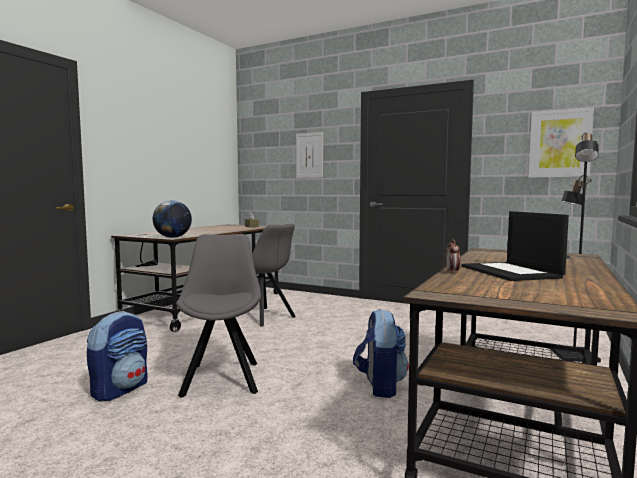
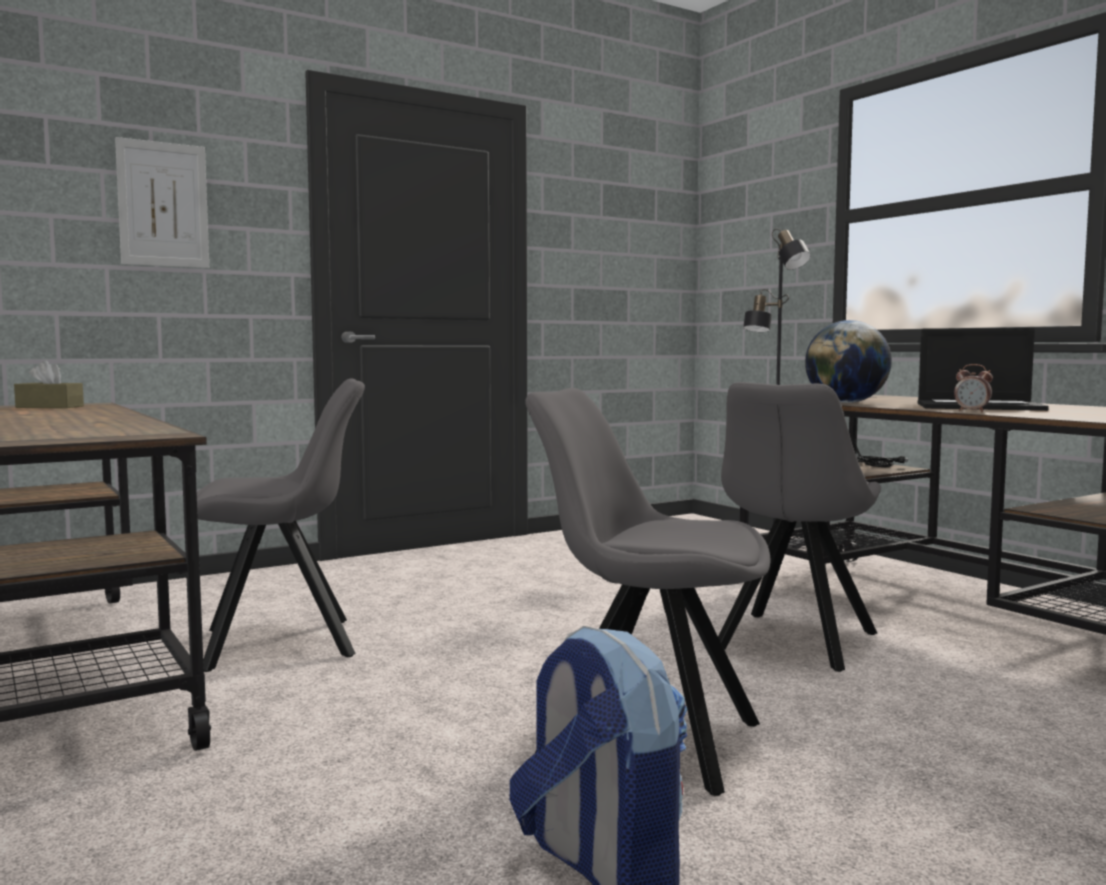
camera: 60 degrees left, 0 degrees up
globe [153,200,192,238] -> globe moved to [805,320,892,403]
backpack [353,309,409,398] -> grey chair [718,382,881,672]
picture [529,107,594,178] -> none

